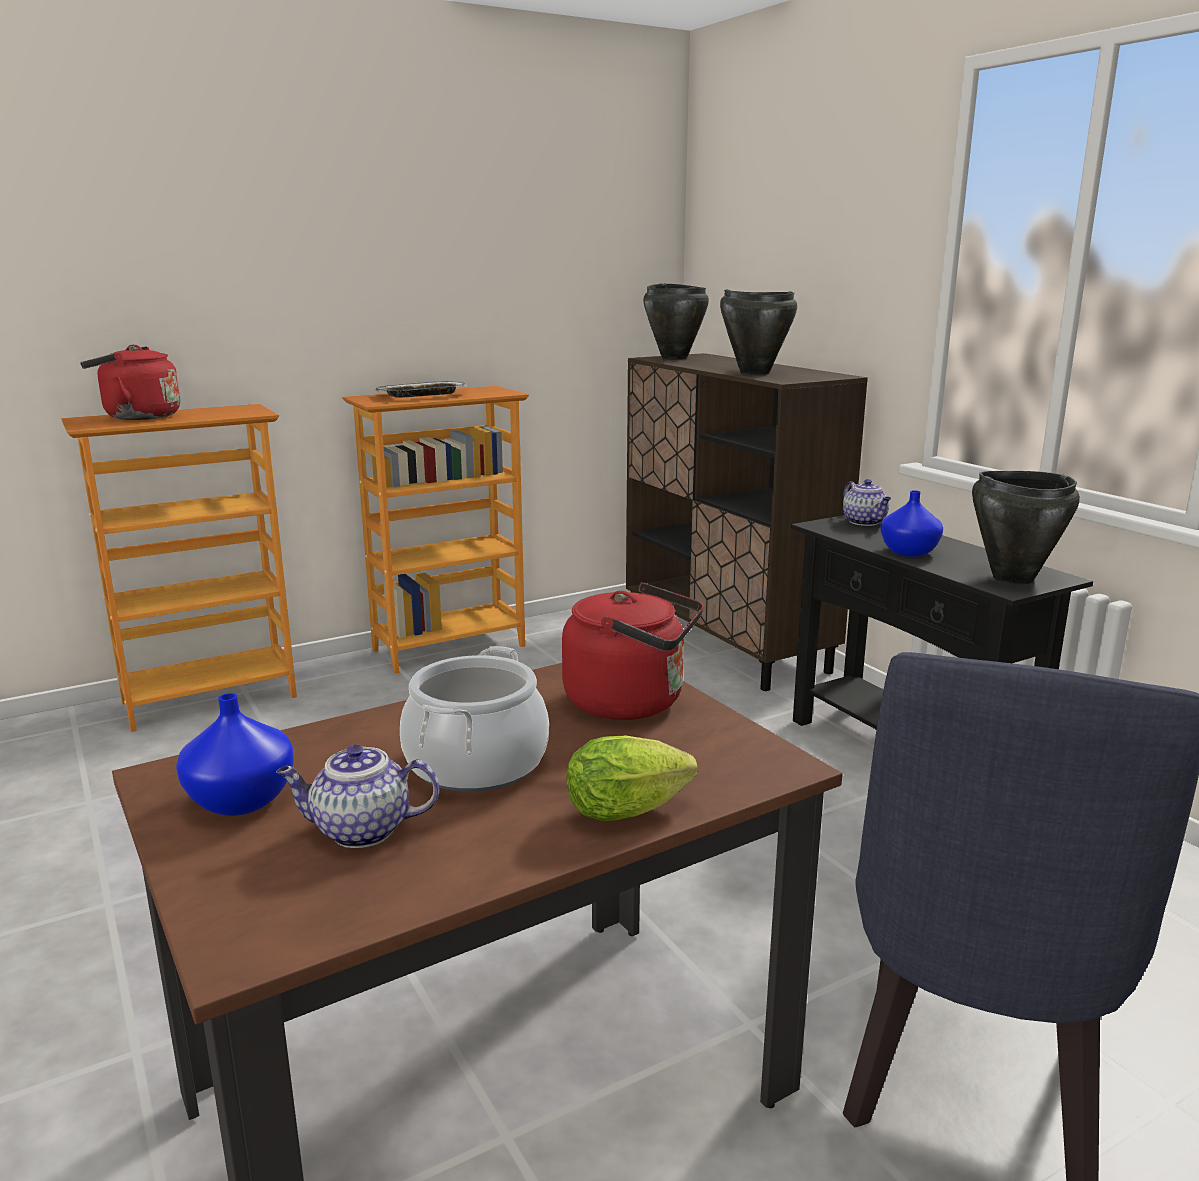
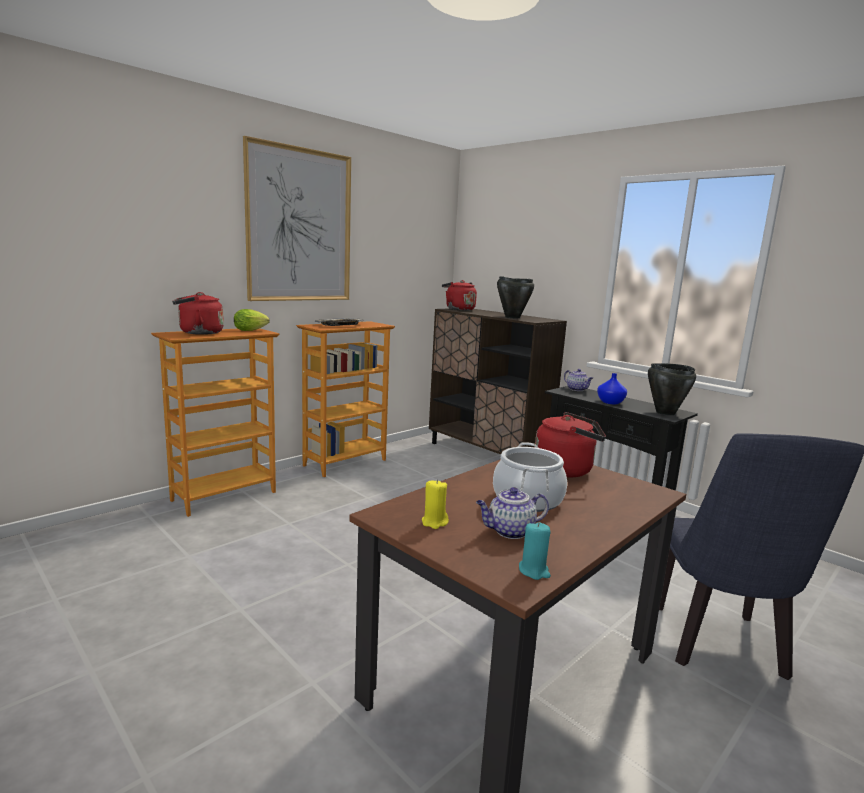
camera: 15 degrees left, 5 degrees down
blue vase [176,693,294,816] -> yellow candle [422,479,449,529]
lettuce [566,736,698,821] -> lettuce moved to [234,309,270,331]
black cooking pot [644,283,709,359] -> red kettle [442,280,477,311]
none -> picture [243,136,351,301]
none -> turquoise candle [519,522,551,580]

